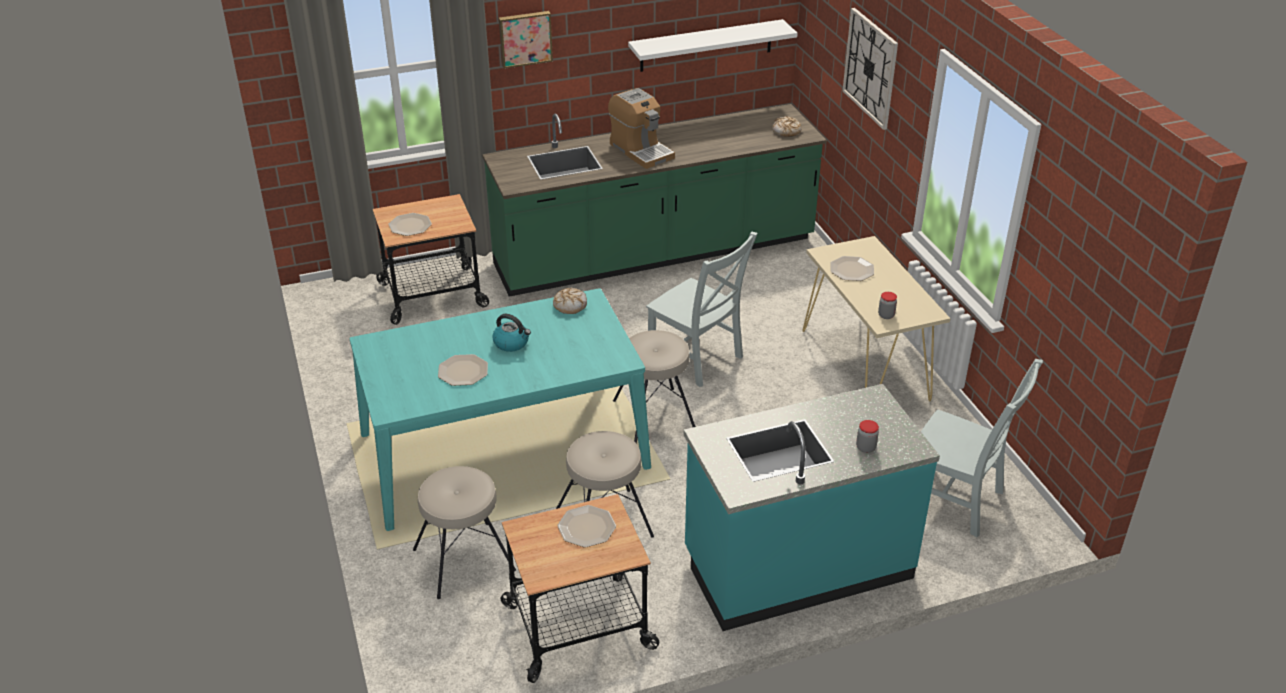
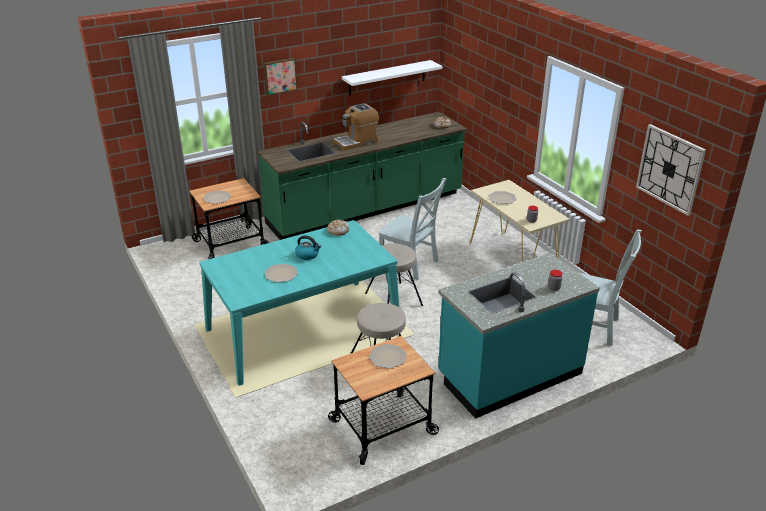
camera: 10 degrees left, 5 degrees down
beige stool [413,466,516,599] -> none
coffee machine [608,88,675,169] -> coffee machine turned 105 degrees clockwise [333,103,379,151]
wall clock [843,8,898,130] -> wall clock moved to [636,124,706,216]

